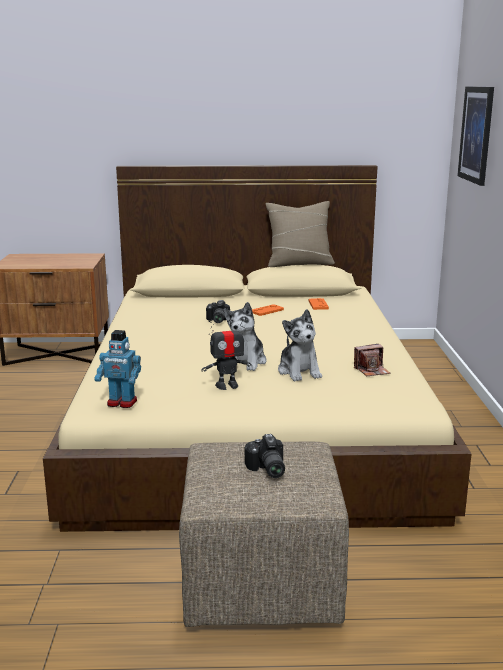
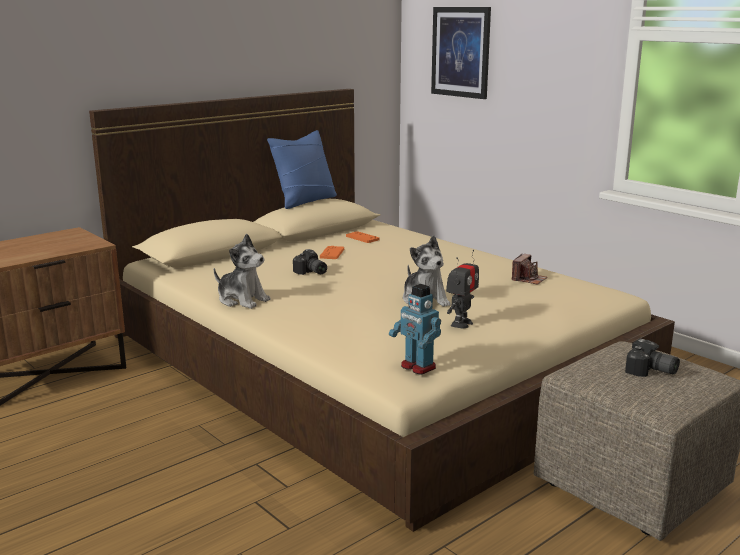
camera: 40 degrees left, 0 degrees up
toy robot [94,330,141,408] -> toy robot turned 75 degrees clockwise [389,284,441,375]
beige pillow [266,201,335,267] -> blue pillow [267,130,337,209]
plush toy [278,309,322,381] -> plush toy moved to [214,234,271,309]

